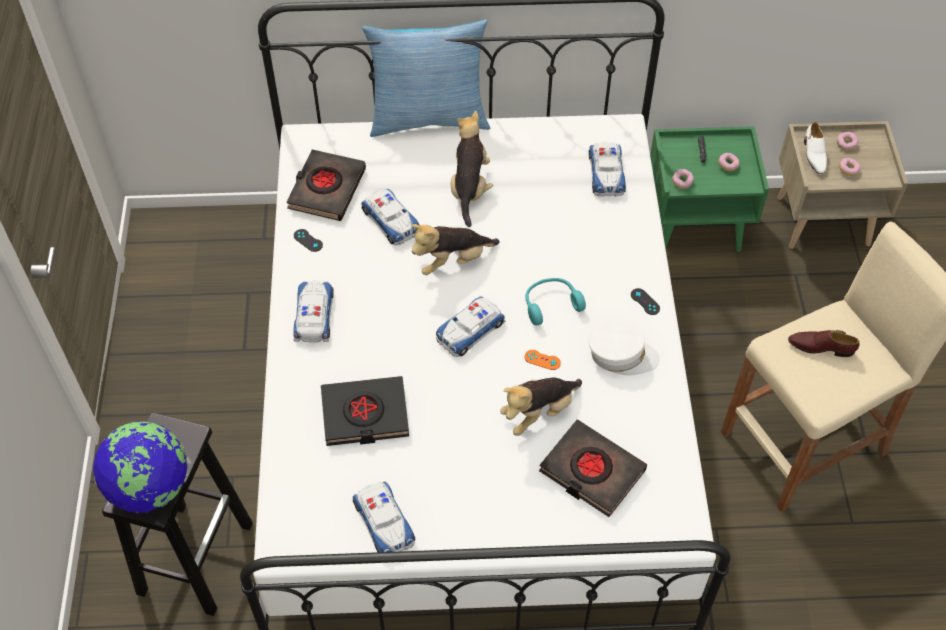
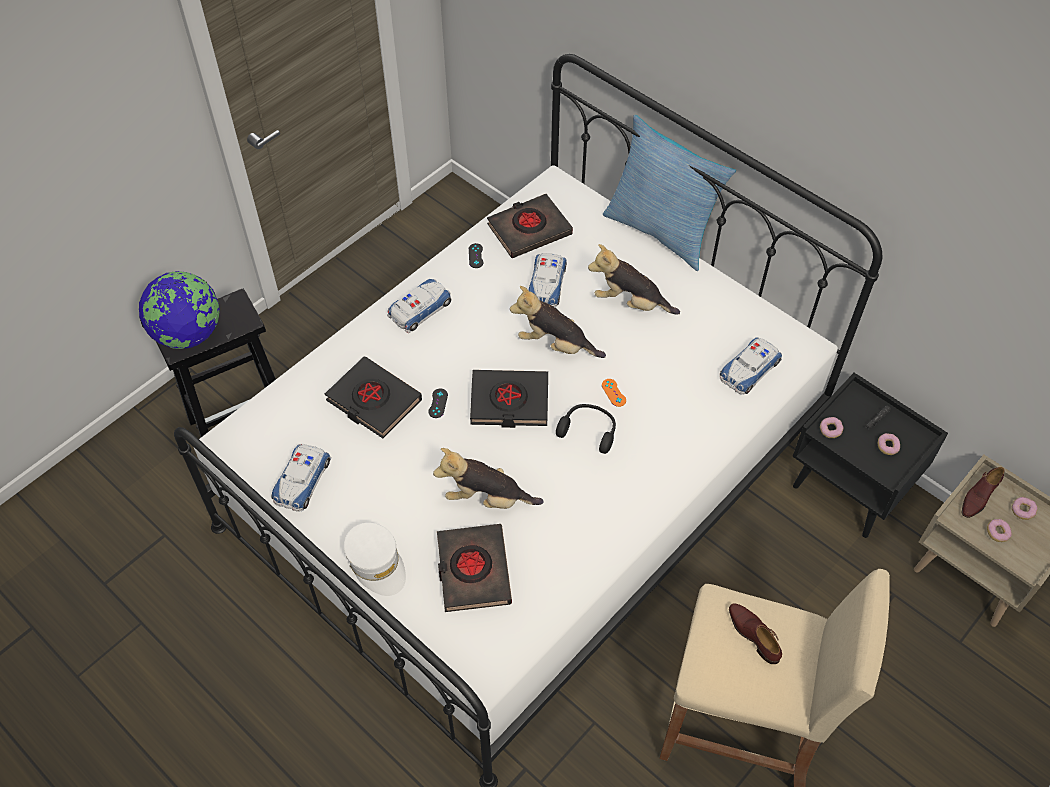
camera: 45 degrees right, 0 degrees up
toy car [436,297,505,357] -> black book [470,370,548,428]
plush toy [451,111,493,227] -> plush toy turned 120 degrees counterclockwise [588,244,680,315]
orange game controller [525,350,561,370] -> orange game controller moved to [602,379,626,407]
turquoise headphones [526,278,586,325] -> black headphones [556,404,616,454]
white cap [588,321,660,376] -> white cap moved to [344,522,406,596]
black game controller [631,288,660,315] -> black game controller moved to [428,389,448,418]
green nightstand [650,126,769,252] -> black nightstand [792,373,948,538]
white shoe [804,122,827,175] -> brown shoe [962,467,1004,518]

